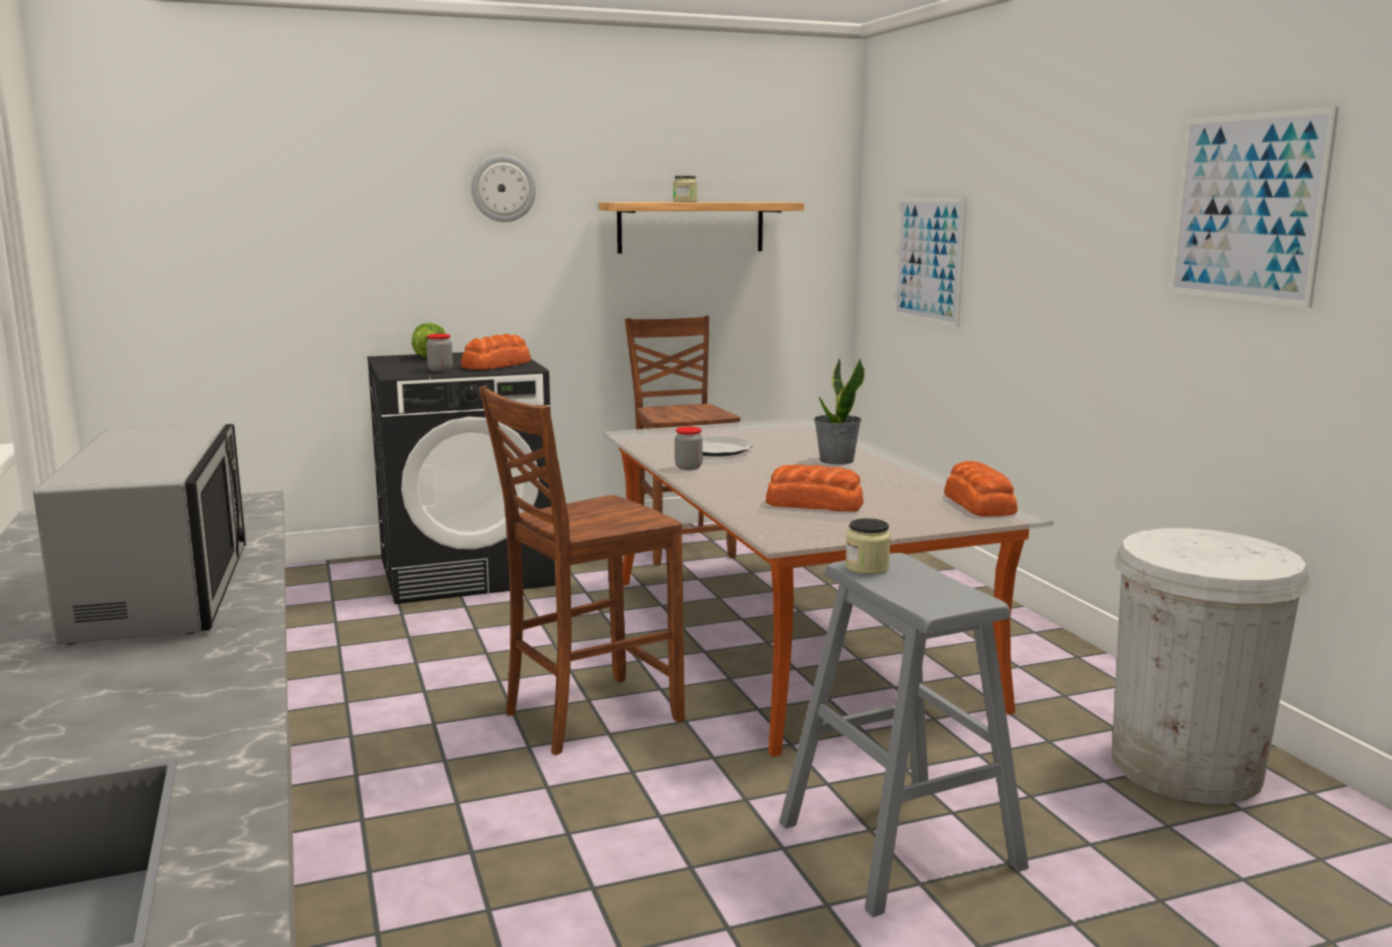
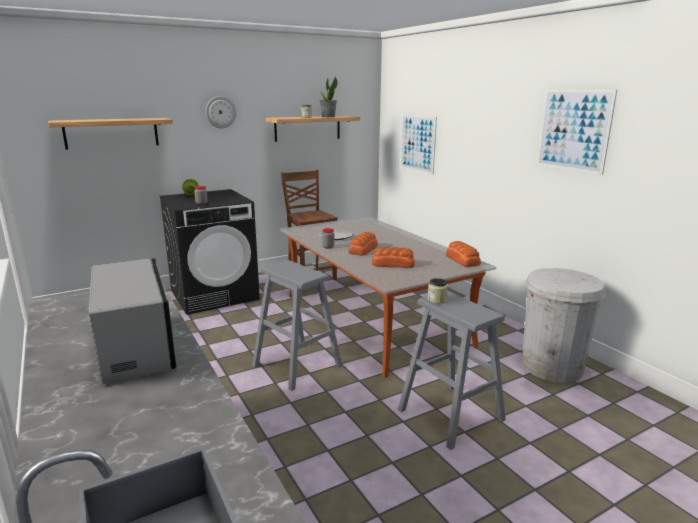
camera: 10 degrees left, 5 degrees up
bread [461,334,531,370] -> bread moved to [348,232,378,255]
brown chair [479,386,685,755] -> grey stool [252,260,342,391]
potted plant [814,358,865,465] -> potted plant moved to [320,76,337,117]
none -> shelf [48,118,173,150]

